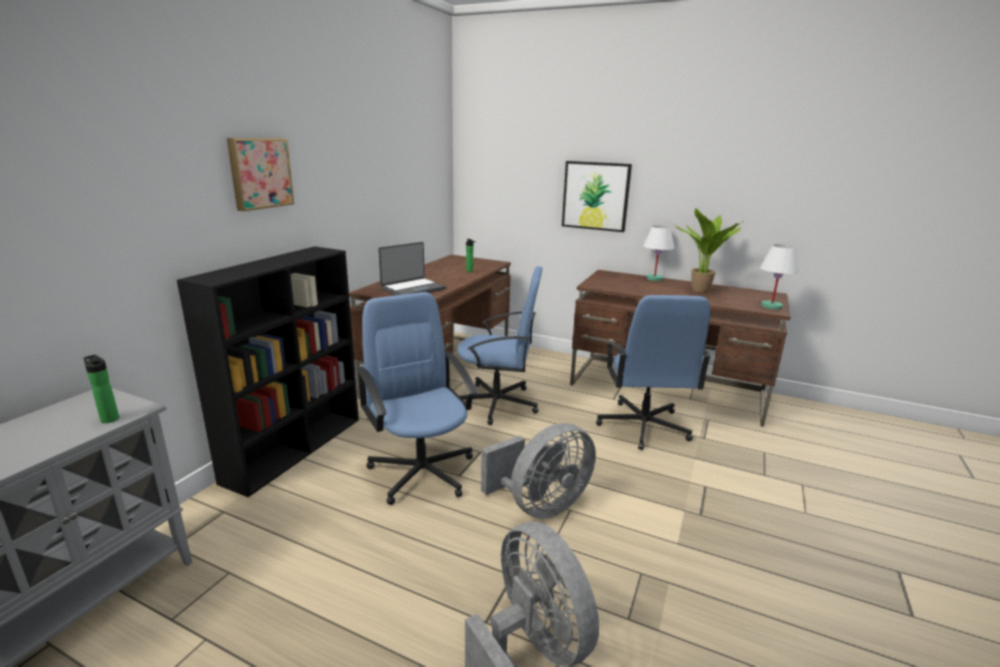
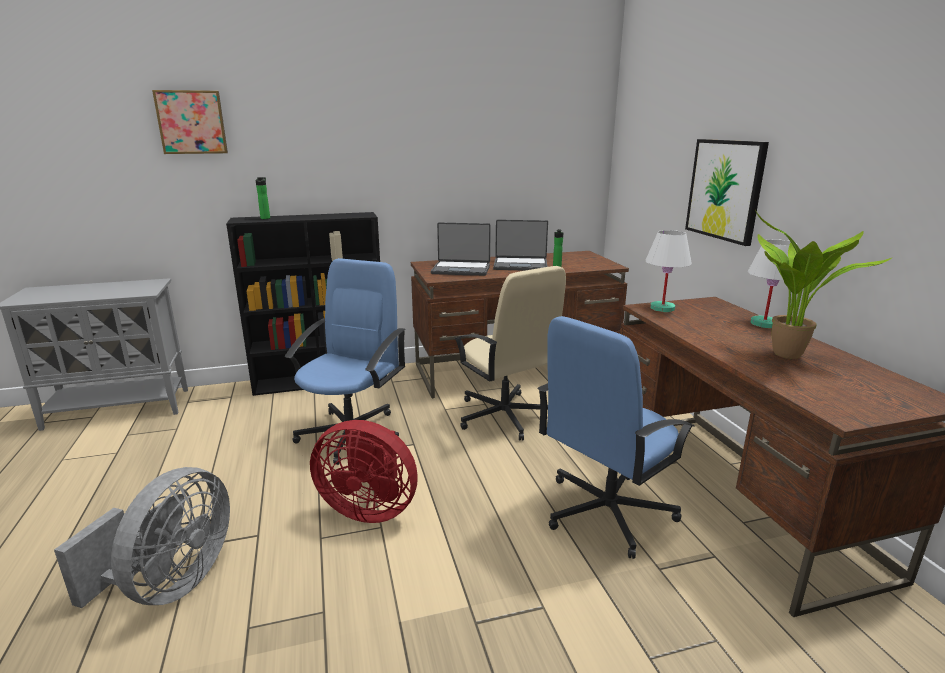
camera: 50 degrees right, 0 degrees up
bottle [84,355,119,423] -> bottle moved to [256,177,270,219]
picture [227,138,294,211] -> picture moved to [152,90,228,154]
blue office chair [457,266,543,425] -> beige office chair [454,266,566,441]
grey fan [481,423,596,519] -> red fan [310,420,418,523]
white table lamp [760,244,799,310] -> white table lamp moved to [645,230,692,312]
none -> laptop [493,220,548,271]

